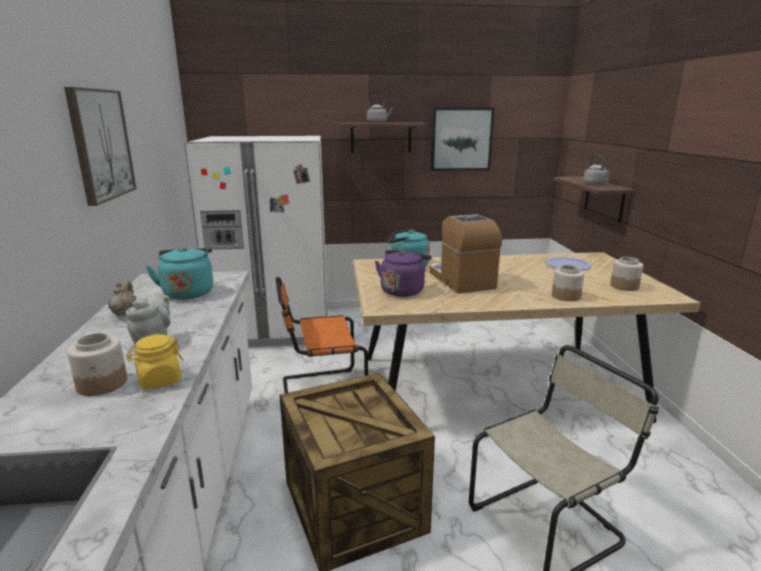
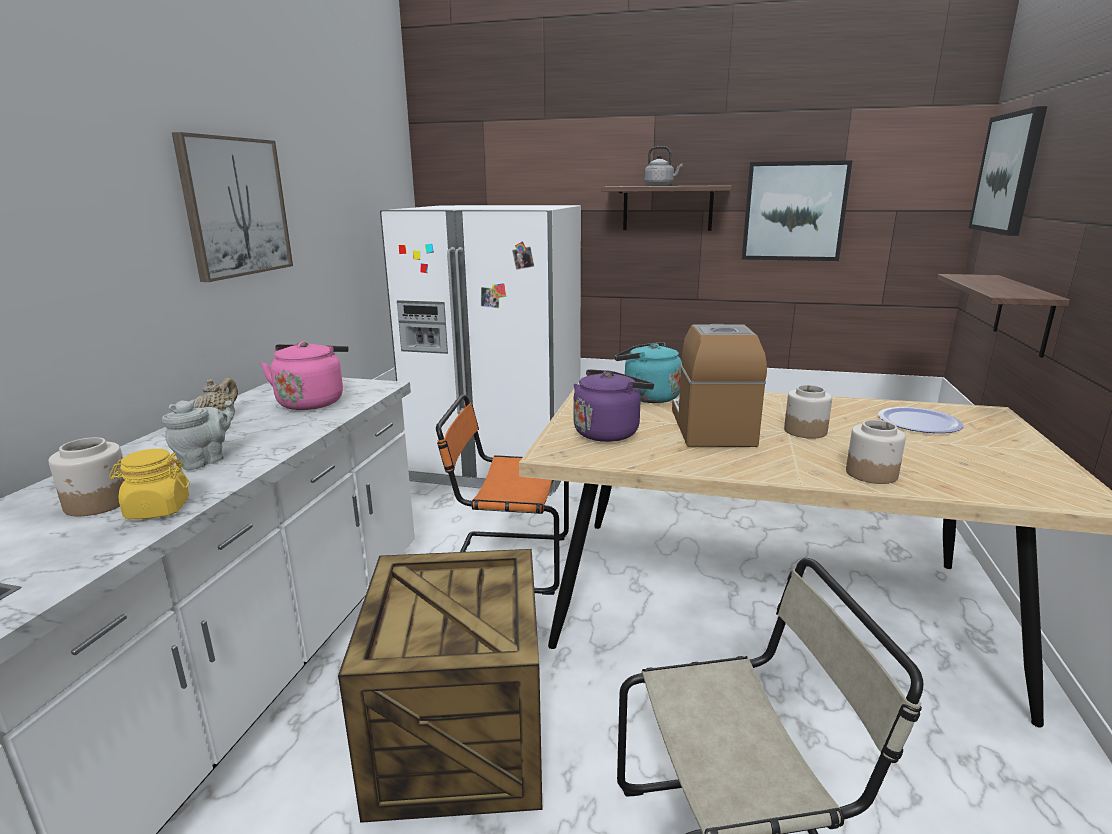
camera: 20 degrees right, 0 degrees up
turquoise kettle [146,247,213,300] -> pink kettle [260,341,349,410]
grey kettle [583,155,610,185] -> none
jar [610,257,643,291] -> jar moved to [784,385,832,439]
none -> picture [969,106,1047,236]

